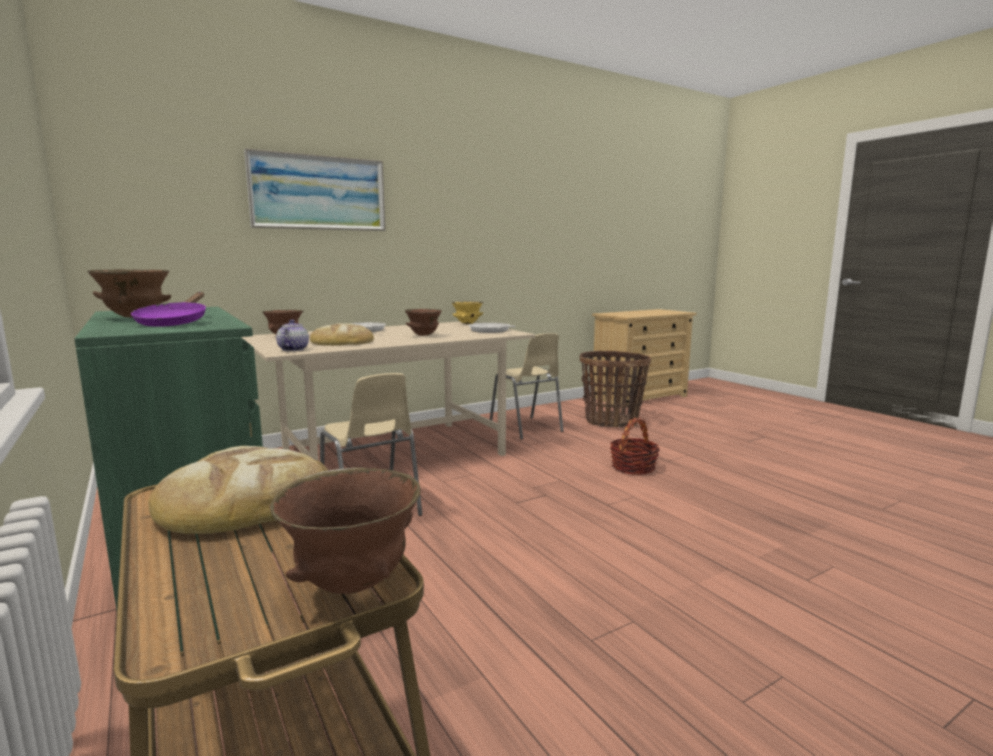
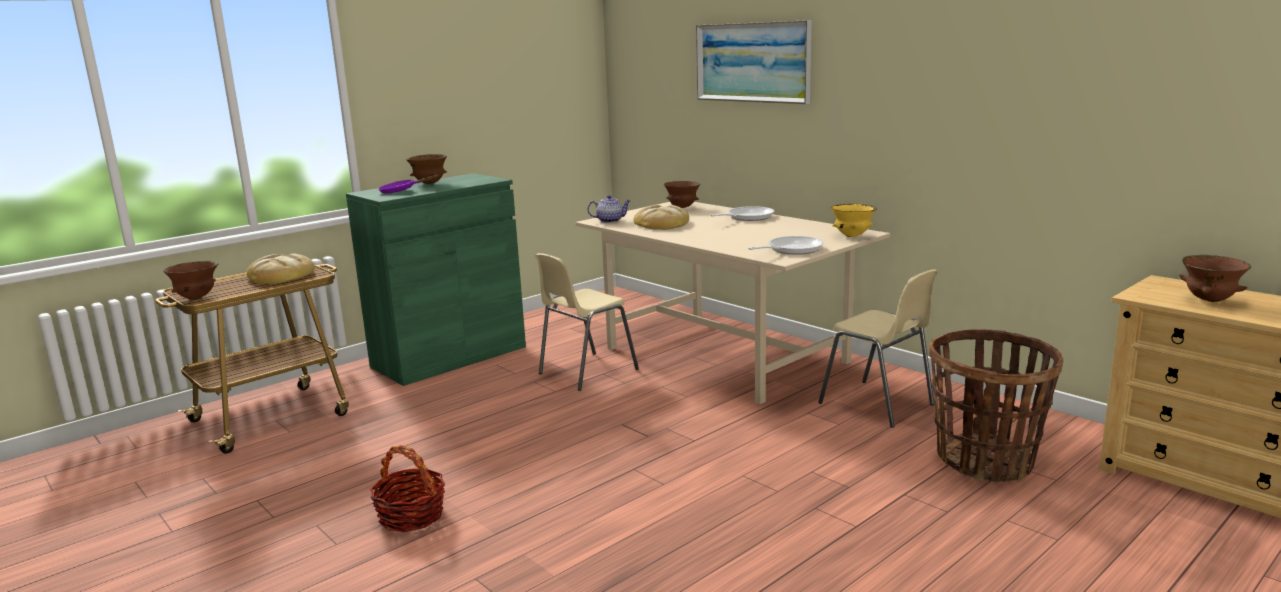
camera: 80 degrees right, 5 degrees up
brown bowl [405,309,442,336] -> brown bowl moved to [1179,255,1251,302]
beige chair [490,333,563,440] -> beige chair turned 90 degrees counterclockwise [818,269,938,428]
basket [610,418,660,475] -> basket moved to [370,445,445,532]

